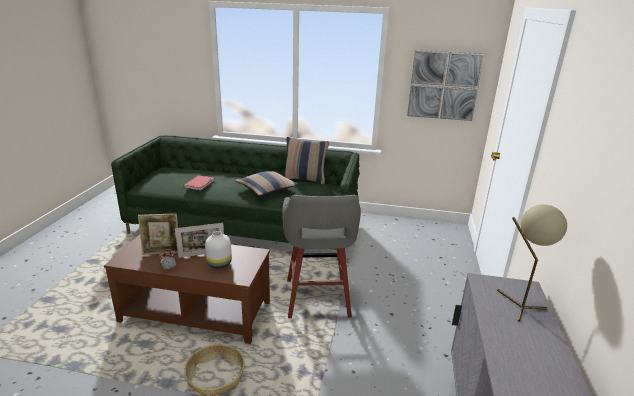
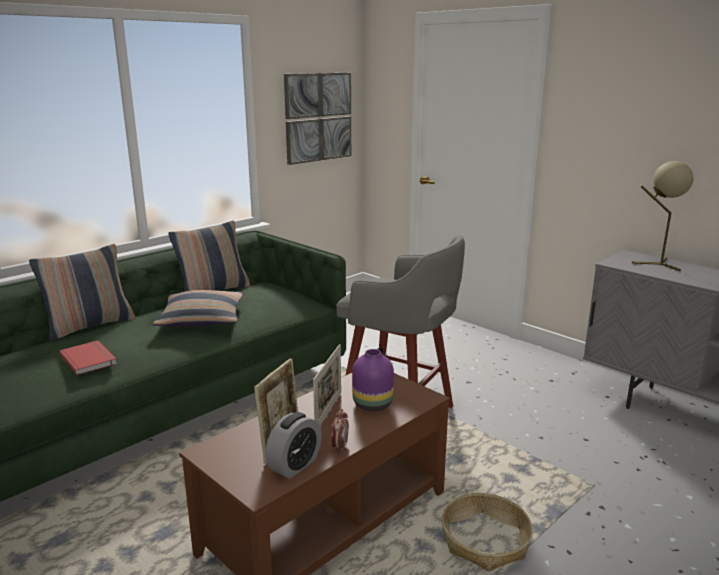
camera: 55 degrees left, 5 degrees down
white vase [205,231,232,269] -> purple vase [352,349,394,411]
none -> pillow [29,244,135,341]
none -> alarm clock [265,412,322,479]

